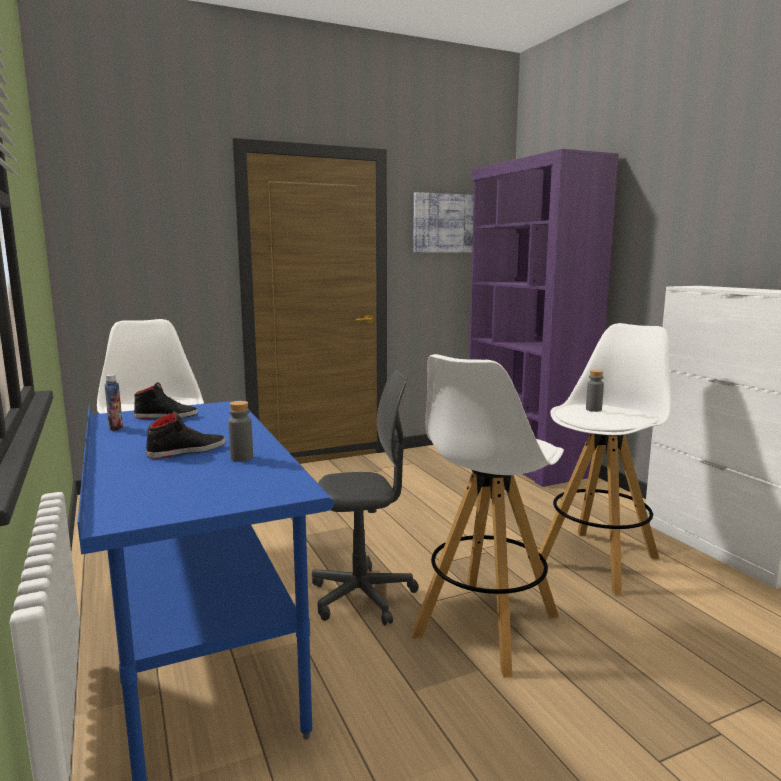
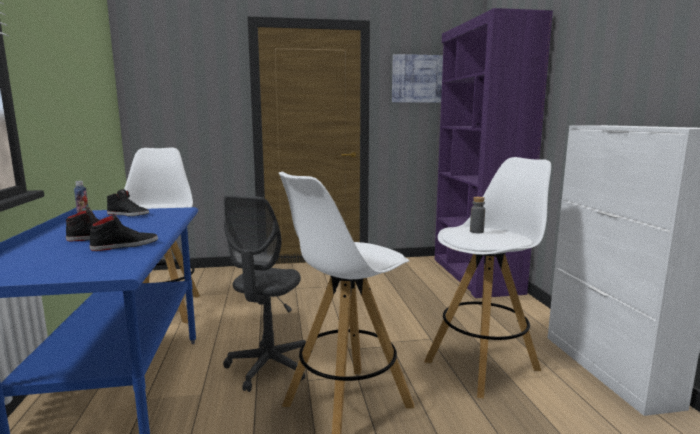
camera: 15 degrees right, 0 degrees up
grey bottle [228,401,253,462] -> black shoe [90,214,158,251]
grey office chair [312,370,419,626] -> grey office chair turned 105 degrees clockwise [223,195,306,392]

